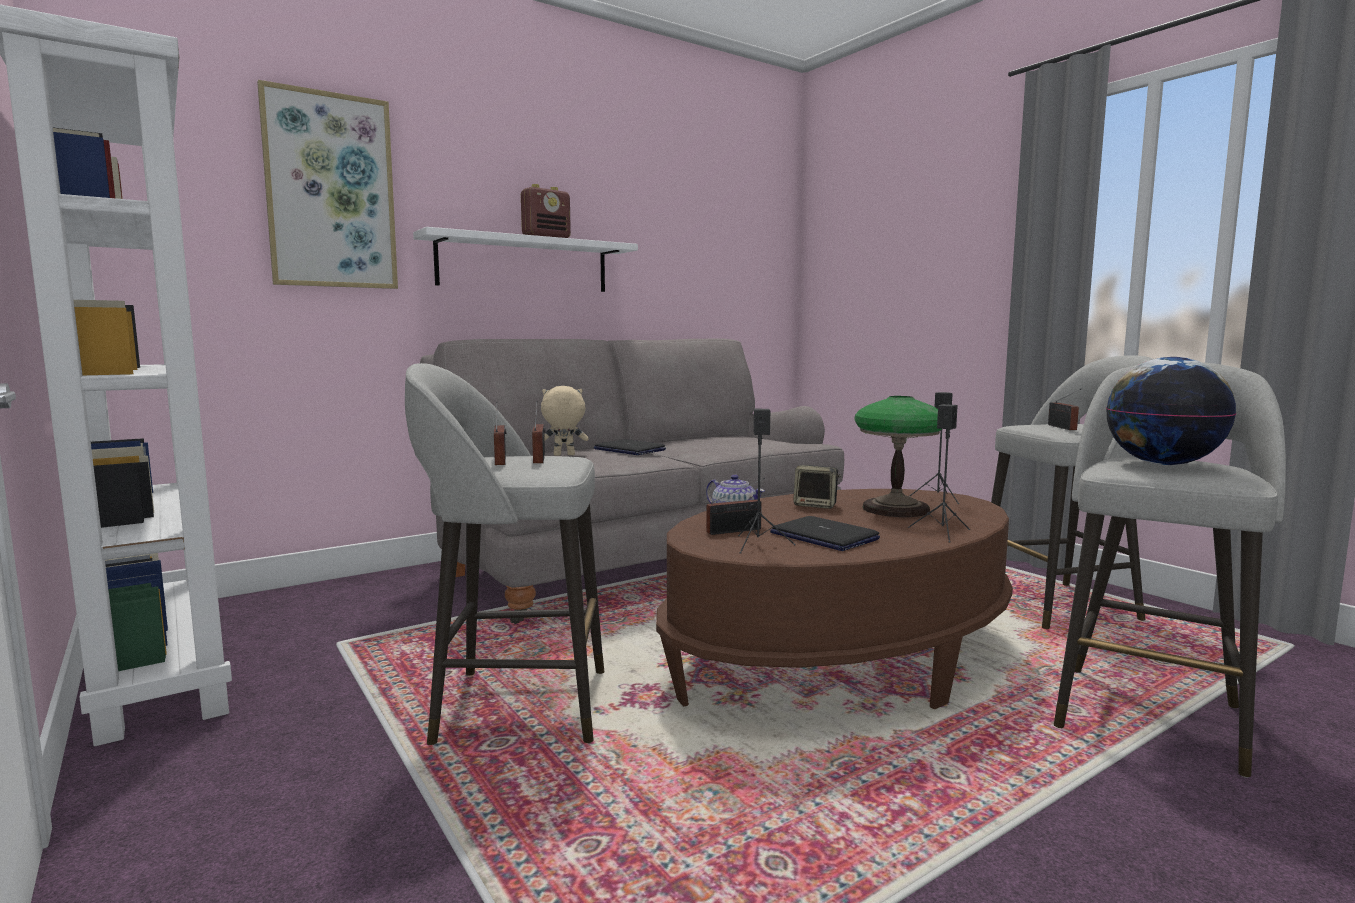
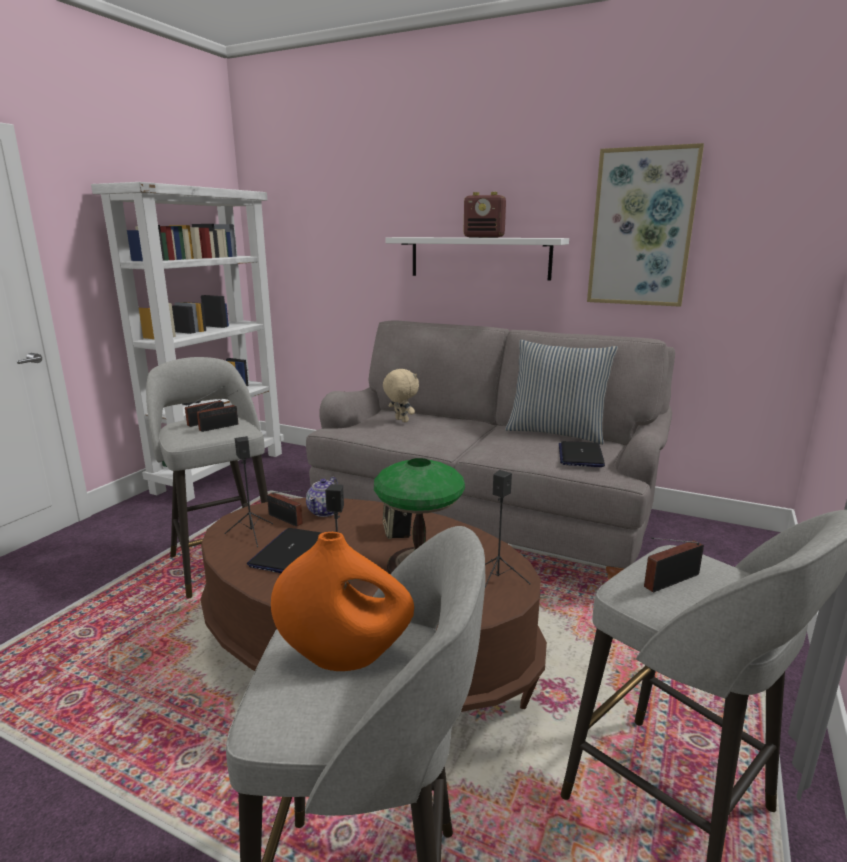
camera: 60 degrees right, 10 degrees up
picture [257,80,398,289] -> picture moved to [587,143,704,307]
laptop [594,439,666,455] -> laptop moved to [559,441,605,467]
globe [1106,357,1236,465] -> orange vase [271,532,414,671]
none -> pillow [505,340,618,445]

